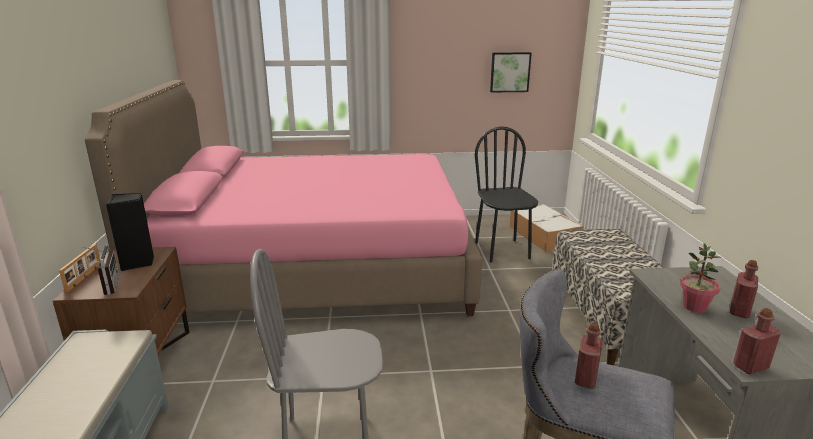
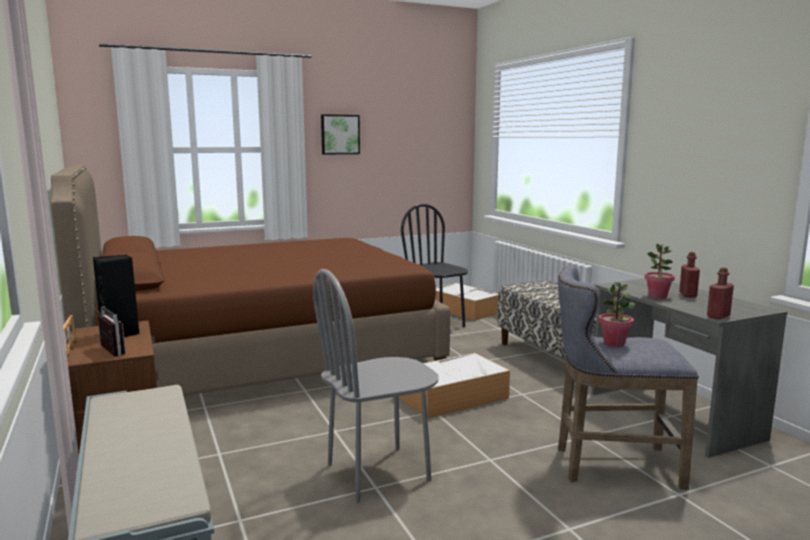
camera: 20 degrees left, 10 degrees down
pink bed [85,80,482,316] -> brown bed [51,165,450,396]
picture [490,52,532,93] -> picture moved to [321,114,360,155]
red bottle [575,322,603,389] -> potted plant [599,282,635,347]
none -> storage box [399,353,510,419]

